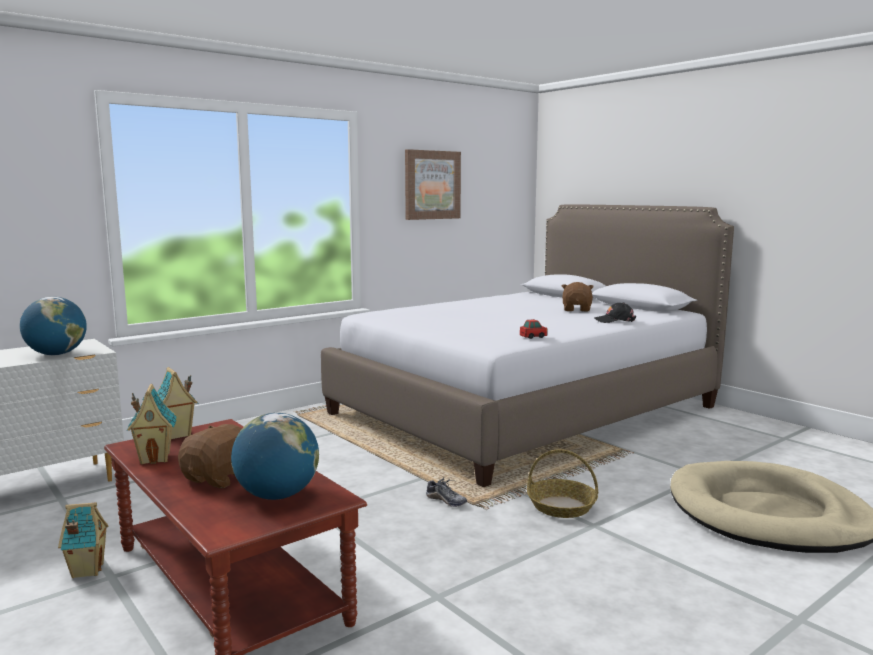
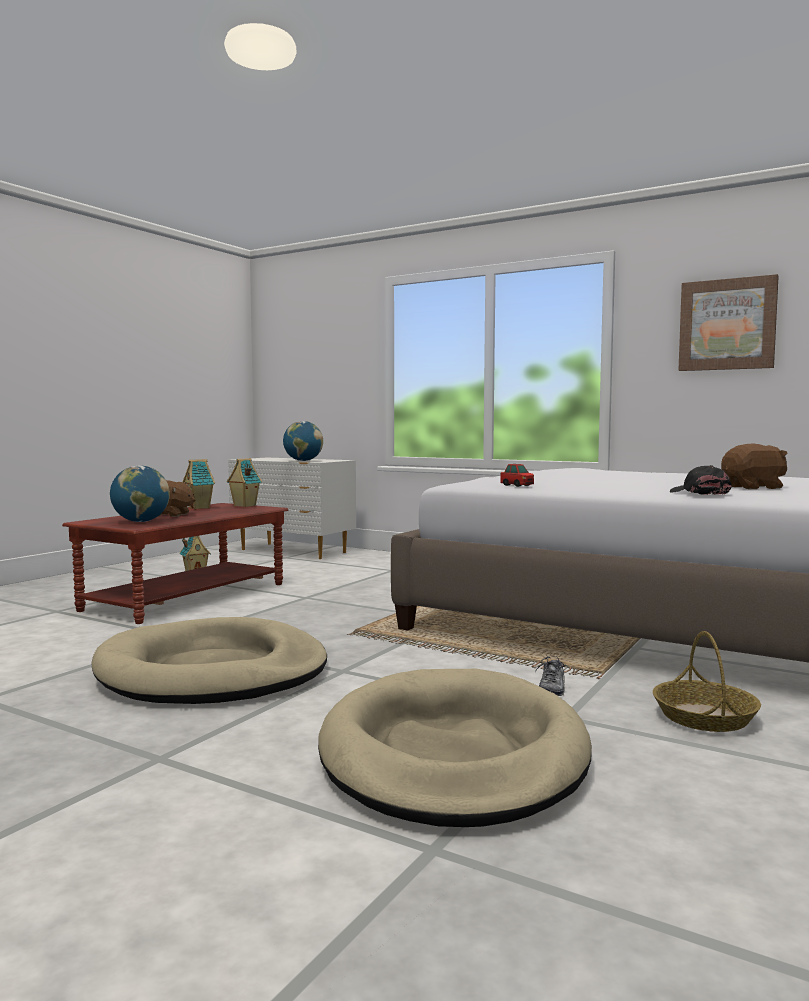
camera: 70 degrees right, 5 degrees down
shoe [426,477,467,507] -> shoe moved to [535,656,570,696]
basket [527,449,598,518] -> basket moved to [653,631,761,732]
none -> beige dog bed [92,617,327,704]

